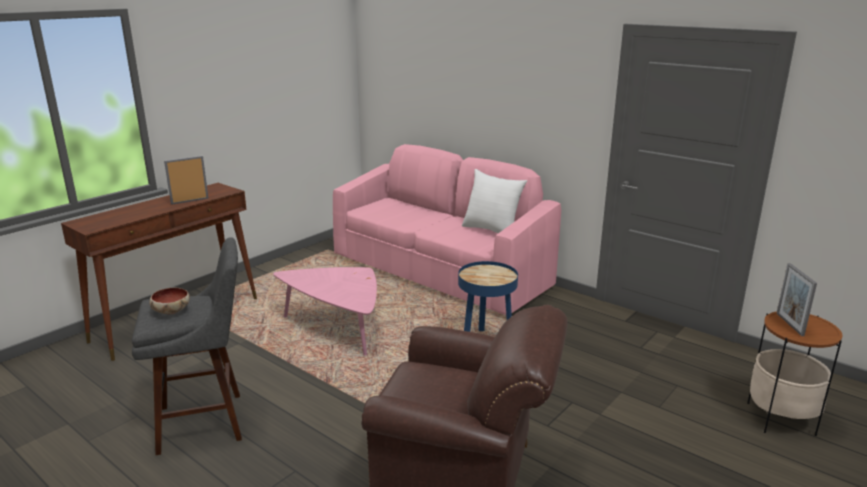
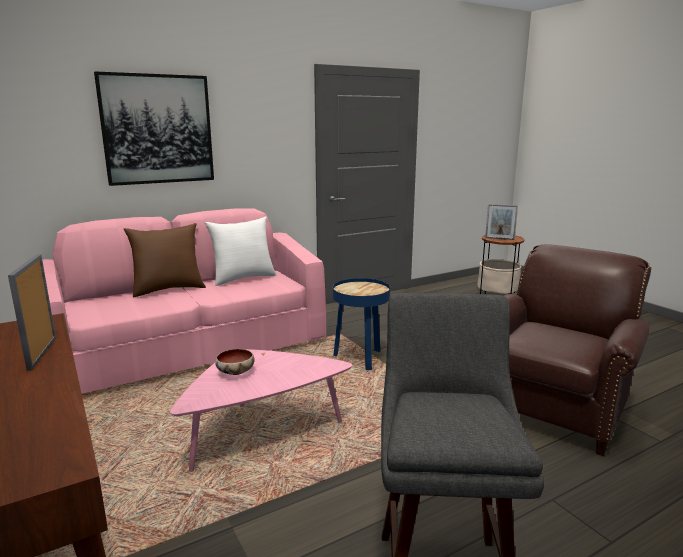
camera: 70 degrees left, 5 degrees down
bowl [149,288,190,314] -> bowl moved to [215,349,254,375]
none -> picture [94,71,214,186]
none -> brown pillow [124,223,206,297]

